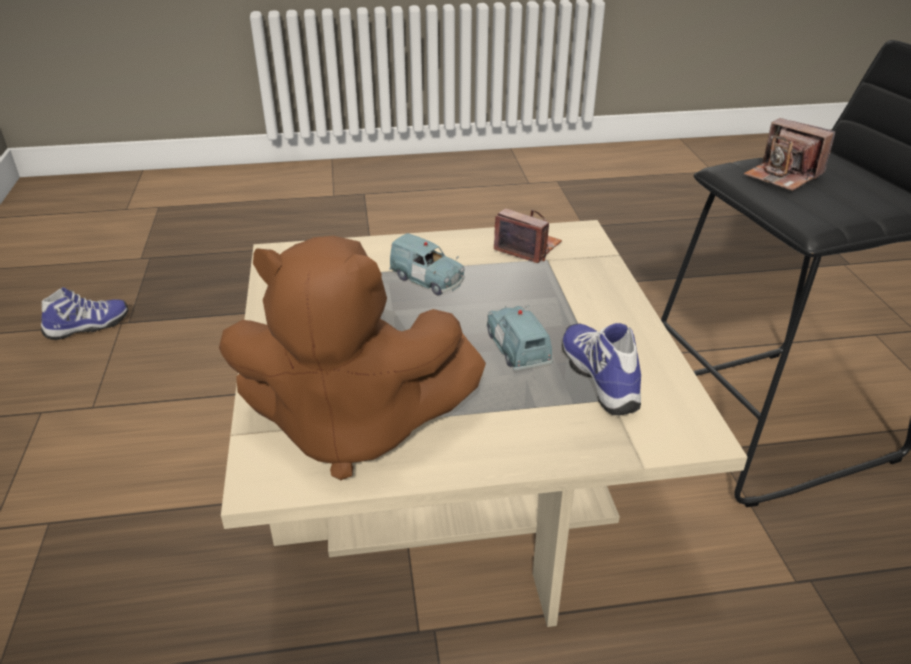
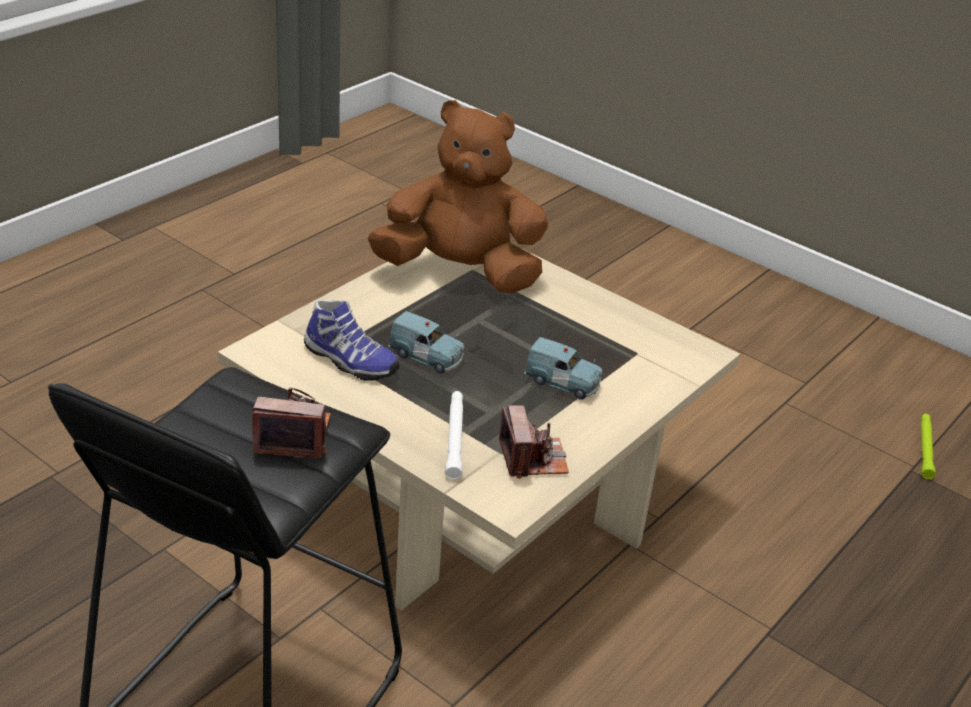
camera: 135 degrees right, 0 degrees up
shoe [41,287,128,340] -> green flashlight [921,413,936,479]
brown plush toy [219,236,486,480] -> brown plush toy turned 45 degrees clockwise [368,100,548,293]
blue toy car [389,233,464,295] -> blue toy car turned 150 degrees counterclockwise [524,337,603,399]
camera [494,209,562,263] -> camera turned 90 degrees counterclockwise [499,405,569,479]
none -> white flashlight [445,391,463,480]

